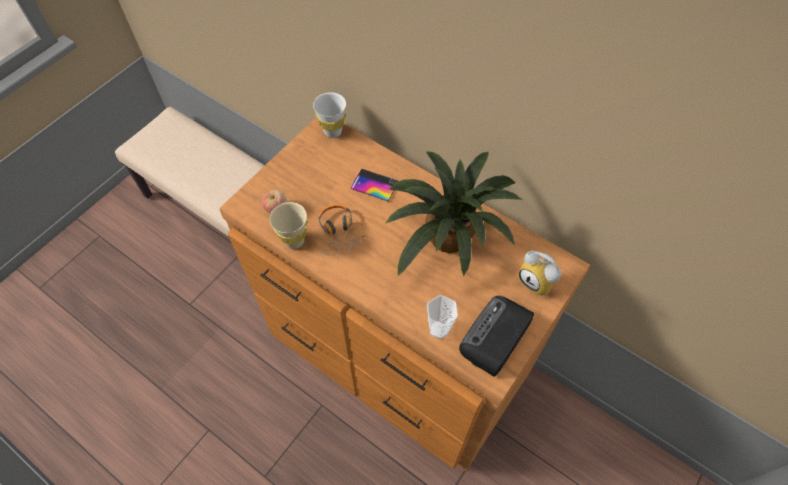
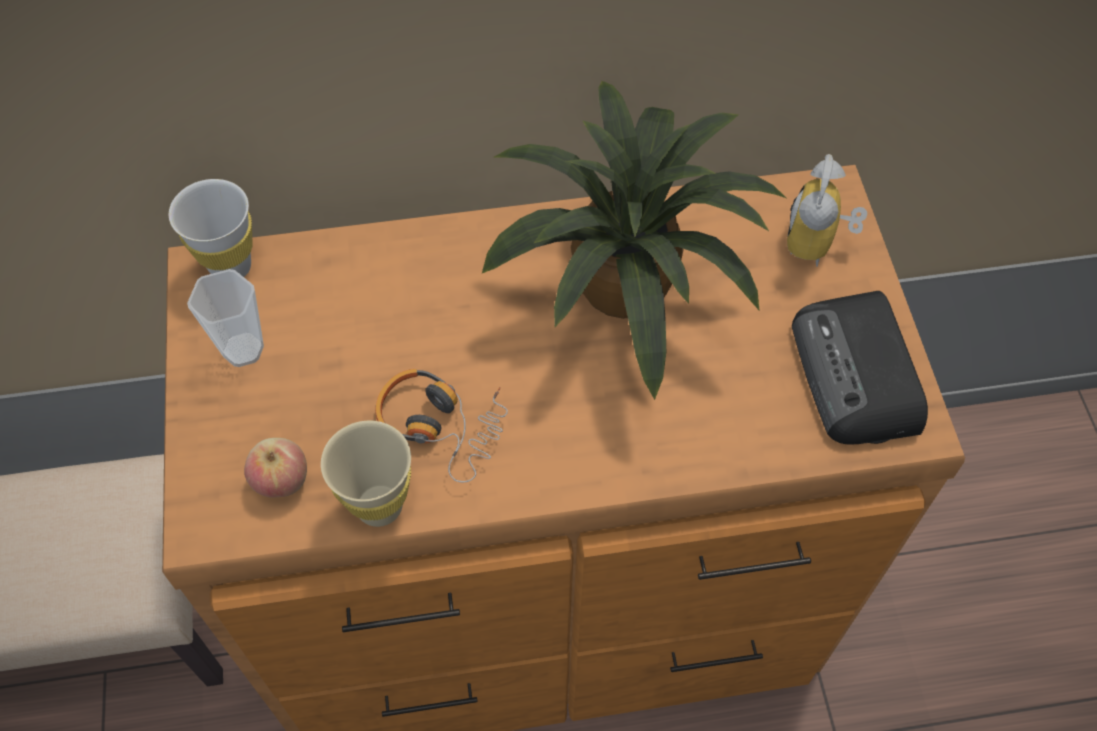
camera: 45 degrees left, 0 degrees up
phone [350,169,399,201] -> none
cup [427,295,458,339] -> cup moved to [187,269,264,367]
alarm clock [518,250,562,295] -> alarm clock turned 105 degrees clockwise [787,154,867,267]

